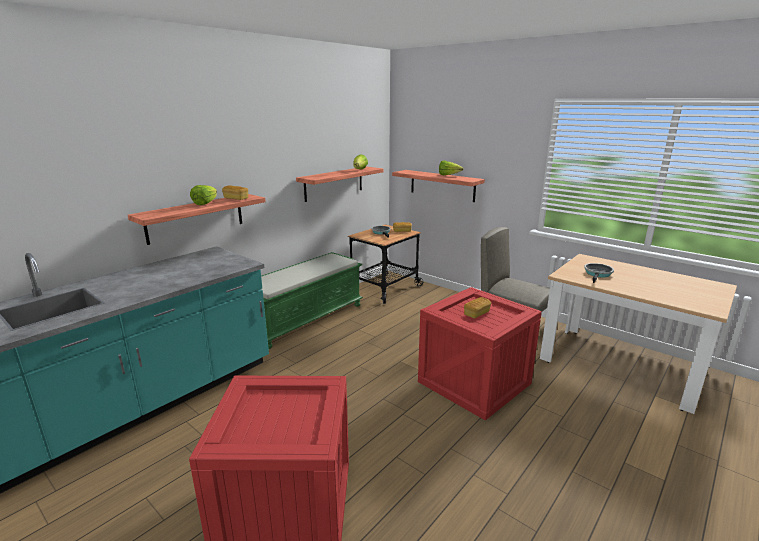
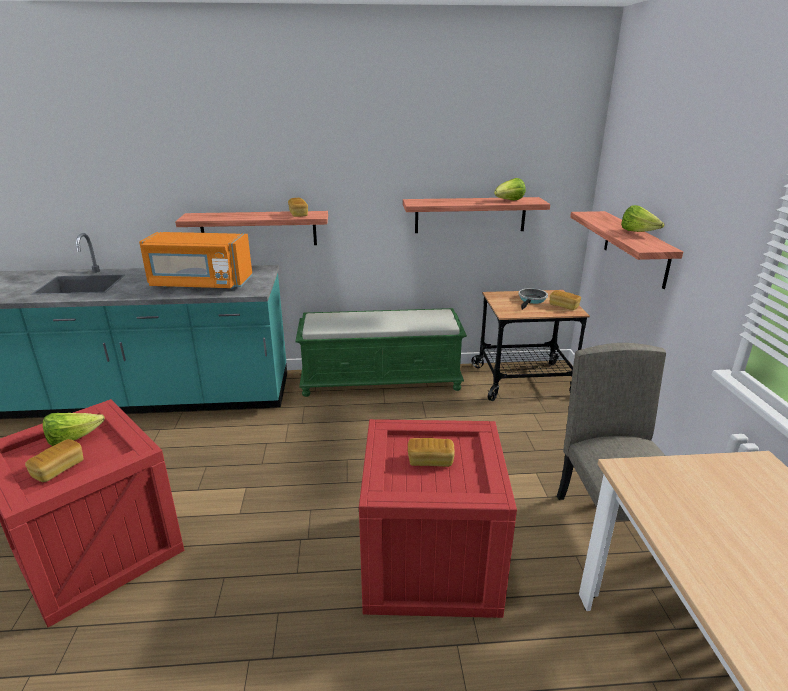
camera: 45 degrees right, 5 degrees up
lettuce [190,185,217,205] -> lettuce moved to [43,413,105,446]
frying pan [584,263,614,283] -> none
none -> bread [25,439,84,482]
none -> orange microwave [139,232,253,289]

